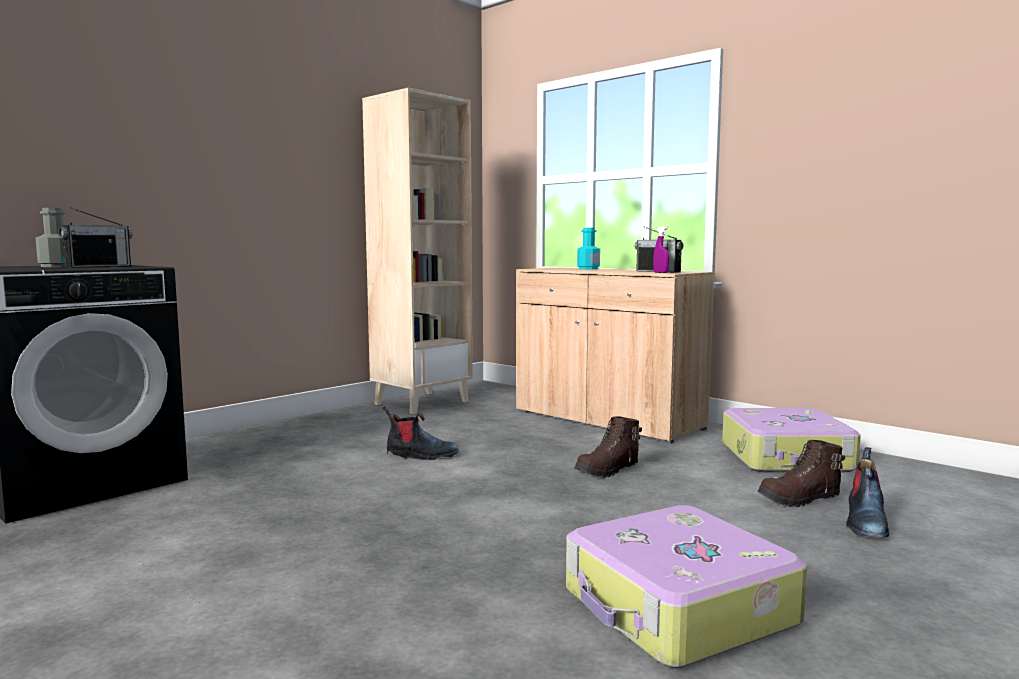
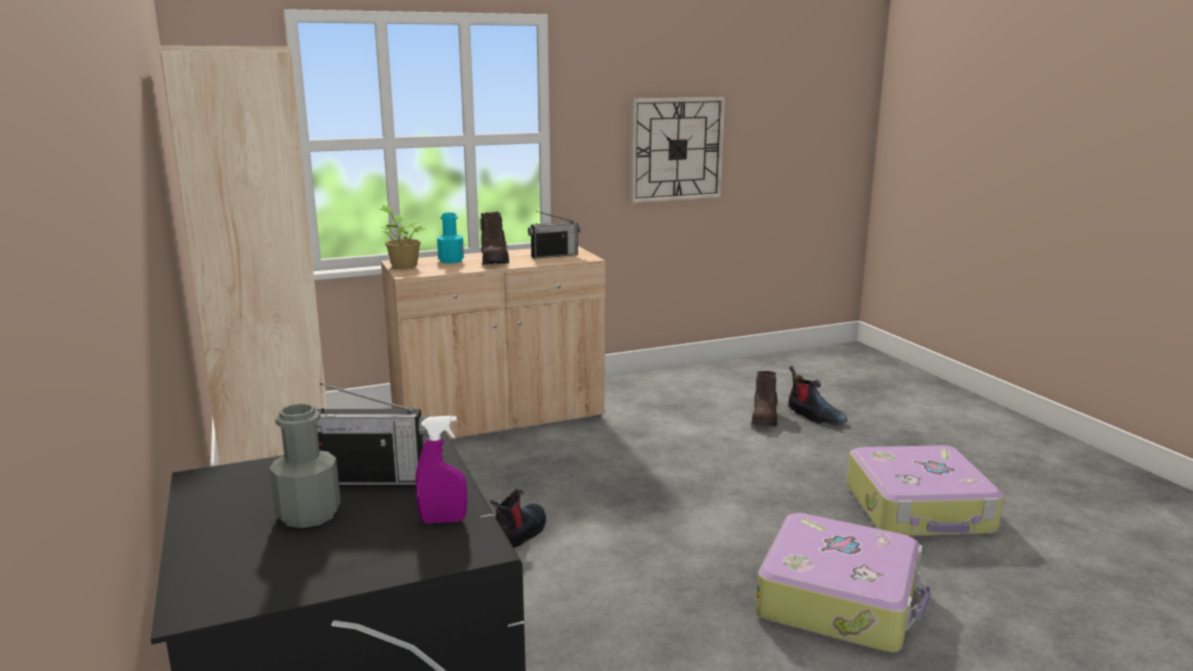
camera: 65 degrees left, 10 degrees up
radio [58,207,133,268] -> radio turned 120 degrees clockwise [316,383,428,486]
brown boot [575,416,642,478] -> brown boot moved to [480,211,509,265]
purple spray bottle [653,226,670,273] -> purple spray bottle moved to [416,416,467,523]
suitcase [722,408,861,472] -> suitcase moved to [756,513,931,653]
none -> potted plant [380,205,425,269]
none -> wall clock [631,97,725,203]

